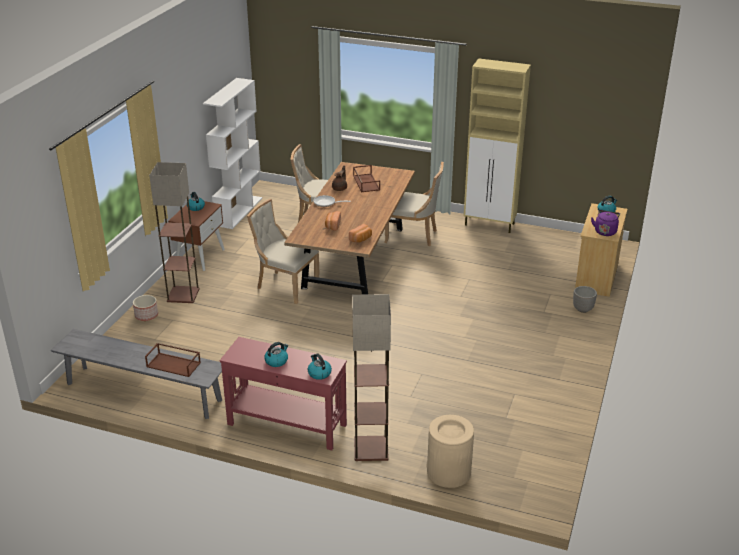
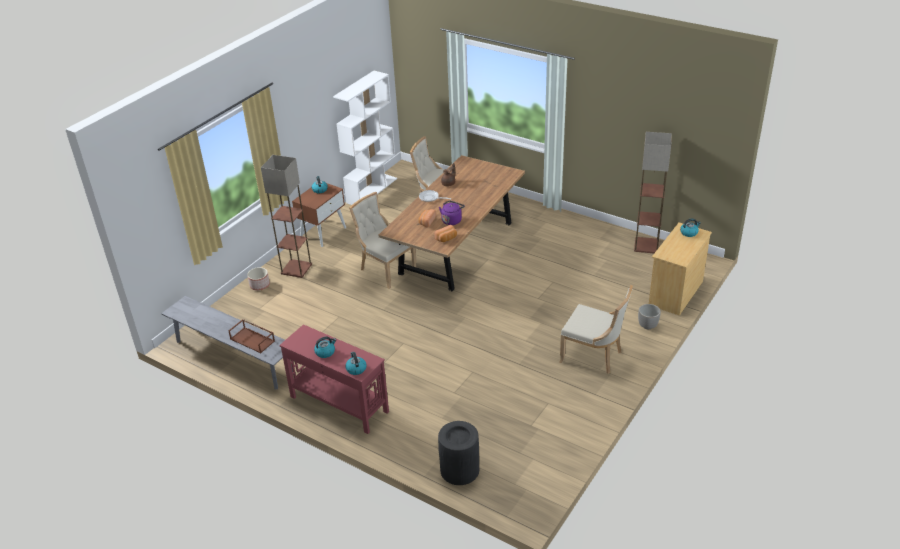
camera: 15 degrees right, 5 degrees up
floor lamp [352,294,391,461] -> floor lamp moved to [634,132,672,253]
brown tray [353,165,380,192] -> none
beige chair [384,162,444,246] -> beige chair moved to [559,285,633,374]
beige trash can [427,415,474,488] -> black trash can [438,421,479,485]
beige cabinet [464,58,531,233] -> none
purple kettle [591,210,620,236] -> purple kettle moved to [439,200,465,225]

